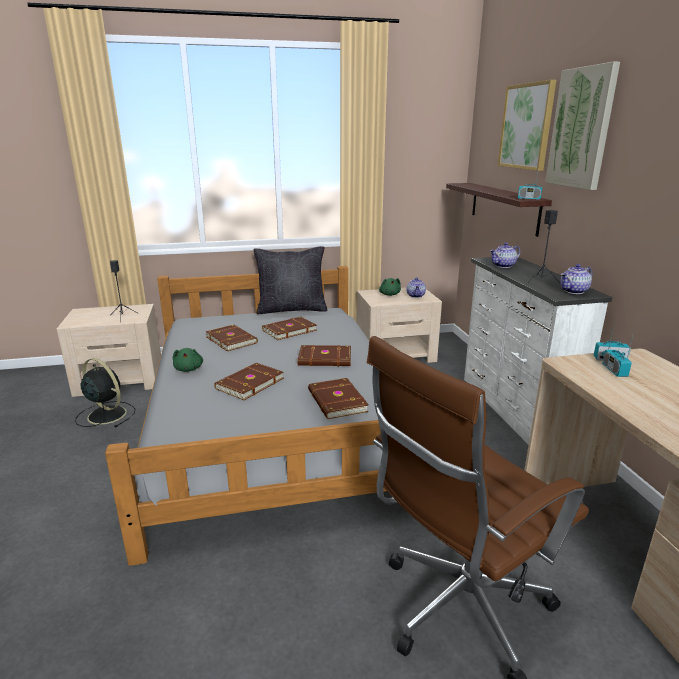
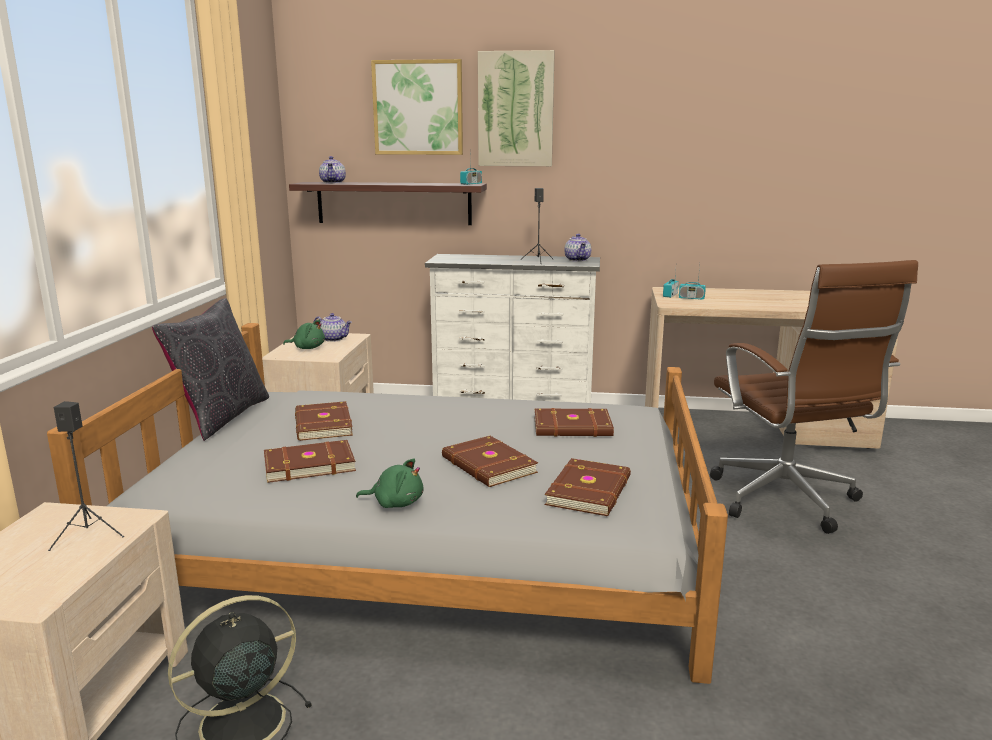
camera: 70 degrees left, 5 degrees down
brown book [298,345,351,366] -> brown book moved to [545,458,631,516]
teapot [490,243,520,268] -> teapot moved to [319,156,346,184]

